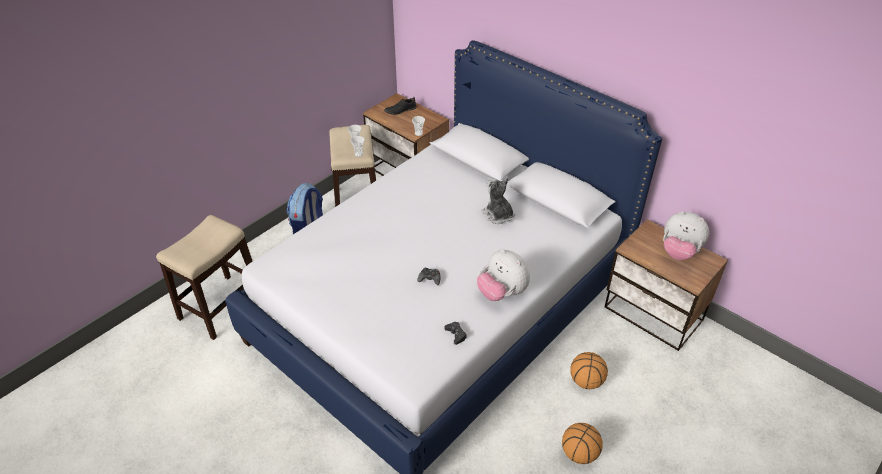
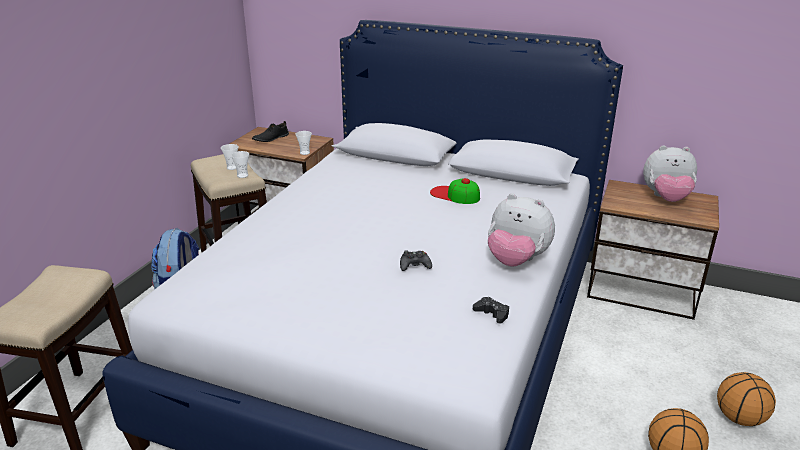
camera: 20 degrees left, 15 degrees down
plush toy [481,178,515,224] -> cap [430,178,480,204]
basketball [570,352,608,389] -> basketball moved to [717,372,776,426]

